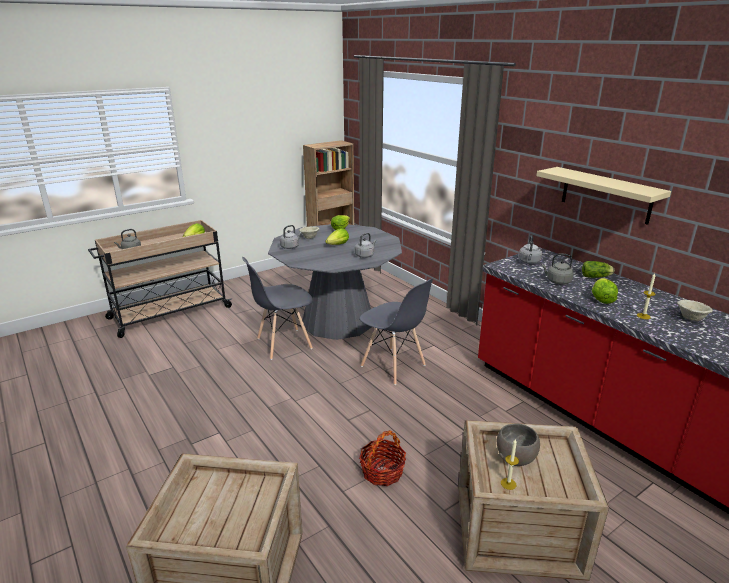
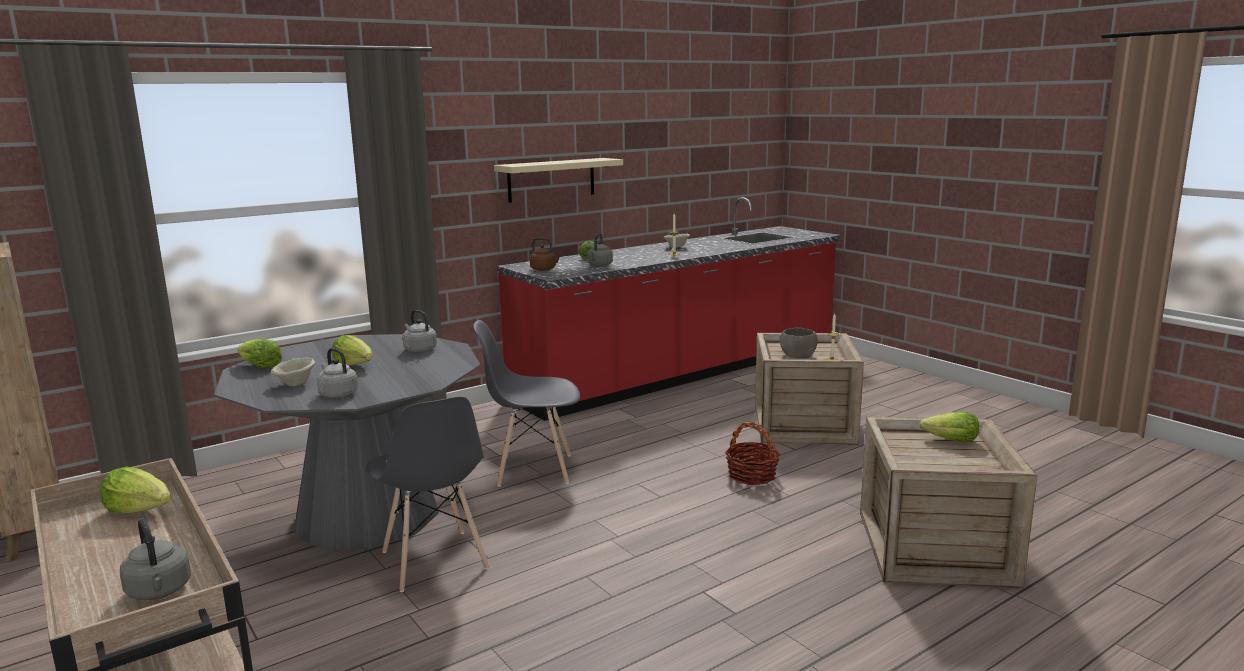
camera: 90 degrees left, 10 degrees down
grey chair [359,279,433,385] -> grey chair turned 135 degrees counterclockwise [473,320,580,487]
grey kettle [518,235,542,264] -> brown kettle [530,238,562,271]
lettuce [592,278,618,304] -> lettuce moved to [919,412,979,443]

